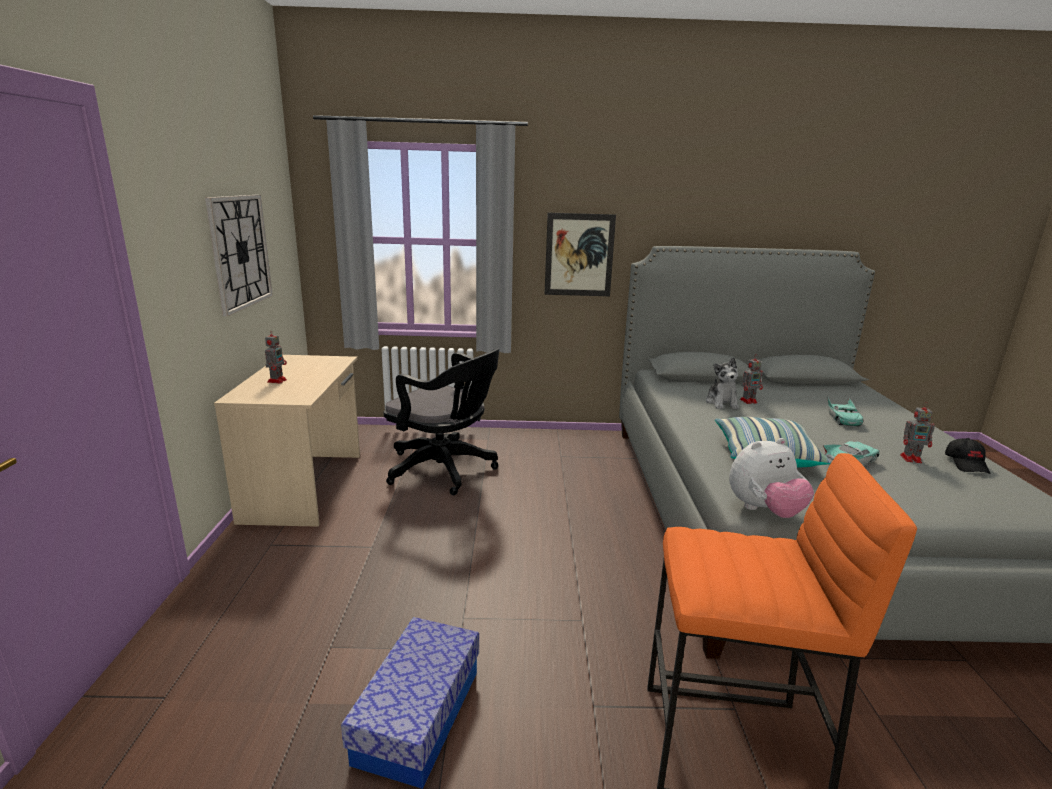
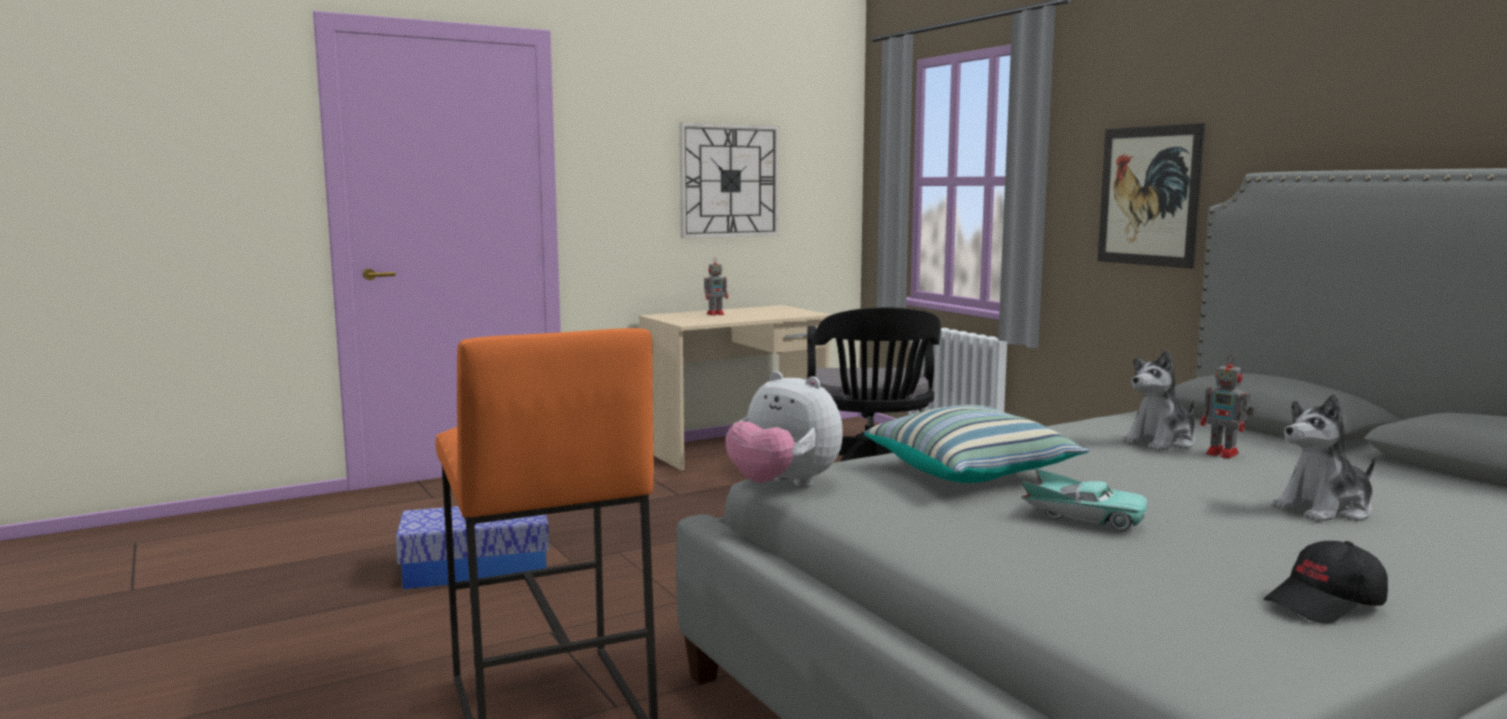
camera: 60 degrees right, 10 degrees down
turquoise toy car [827,396,863,427] -> plush toy [1272,394,1376,522]
toy robot [900,402,935,463] -> none

